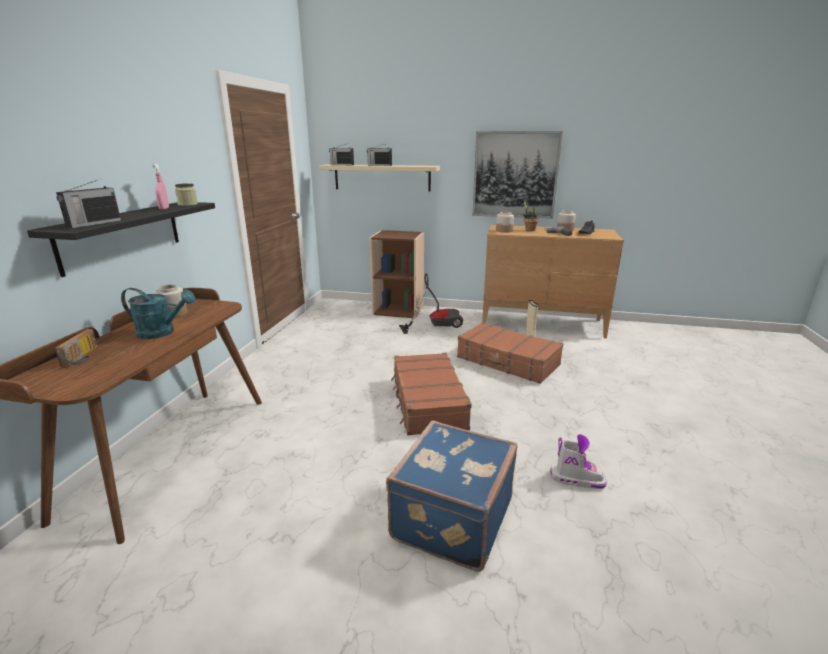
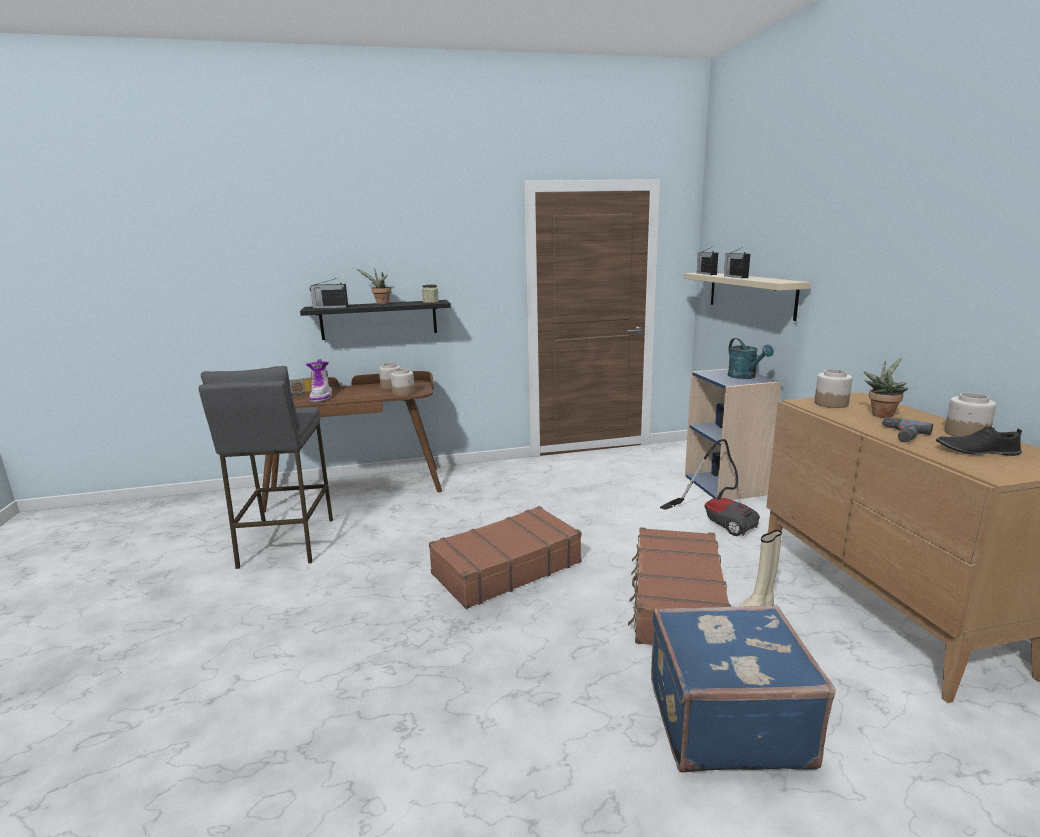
camera: 65 degrees right, 5 degrees down
turquoise watering can [121,288,196,339] -> turquoise watering can moved to [728,338,774,379]
pink spray bottle [152,163,169,209] -> none
brown bookcase [369,230,424,319] -> blue bookcase [685,369,781,500]
blue suitcase [386,420,518,572] -> blue suitcase moved to [651,605,836,773]
picture [472,131,563,219] -> none
boot [550,434,607,489] -> boot moved to [306,359,332,402]
none -> grey stool [199,366,333,569]
none -> potted plant [357,268,391,304]
none -> jar [391,368,415,396]

